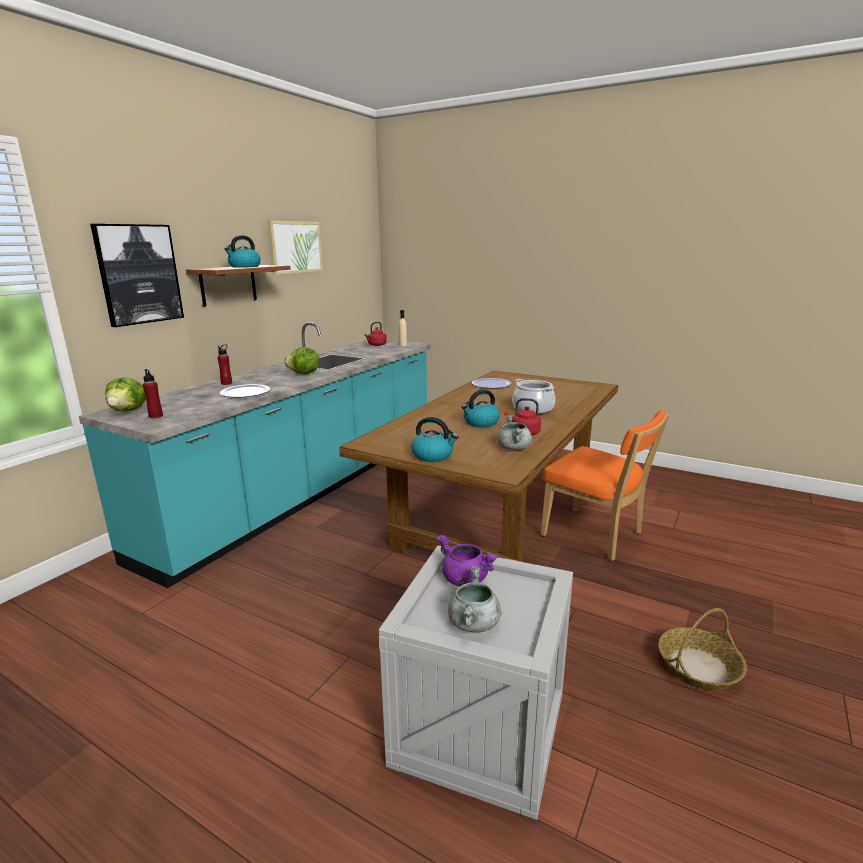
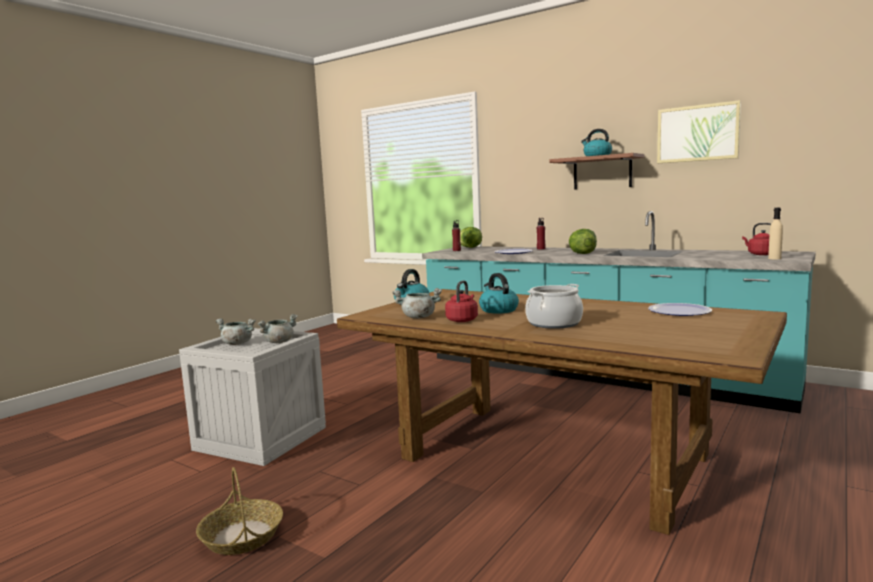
camera: 95 degrees right, 10 degrees down
picture [90,224,184,327] -> none
purple cooking pot [437,535,498,586] -> grey cooking pot [258,314,297,343]
orange chair [541,409,669,561] -> none

